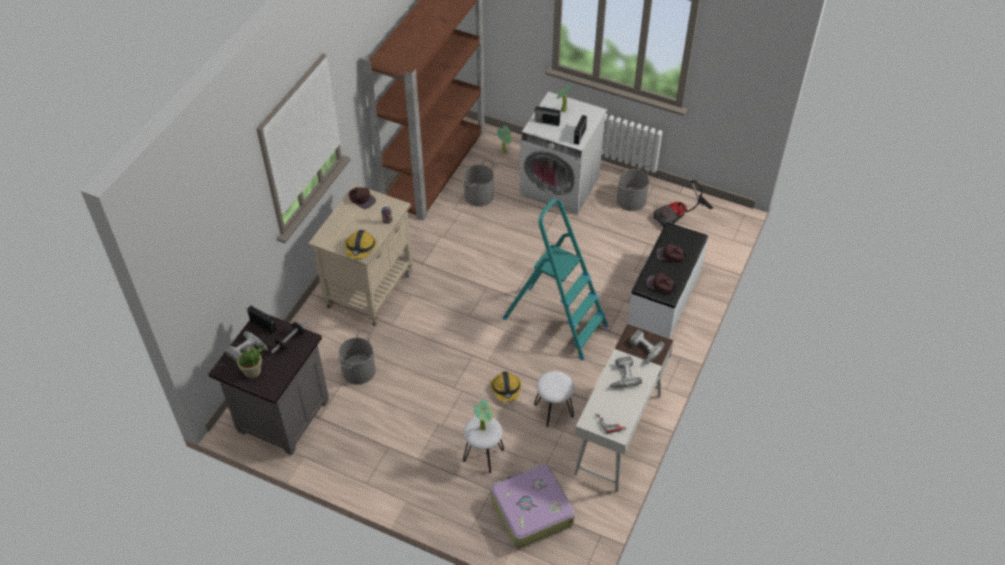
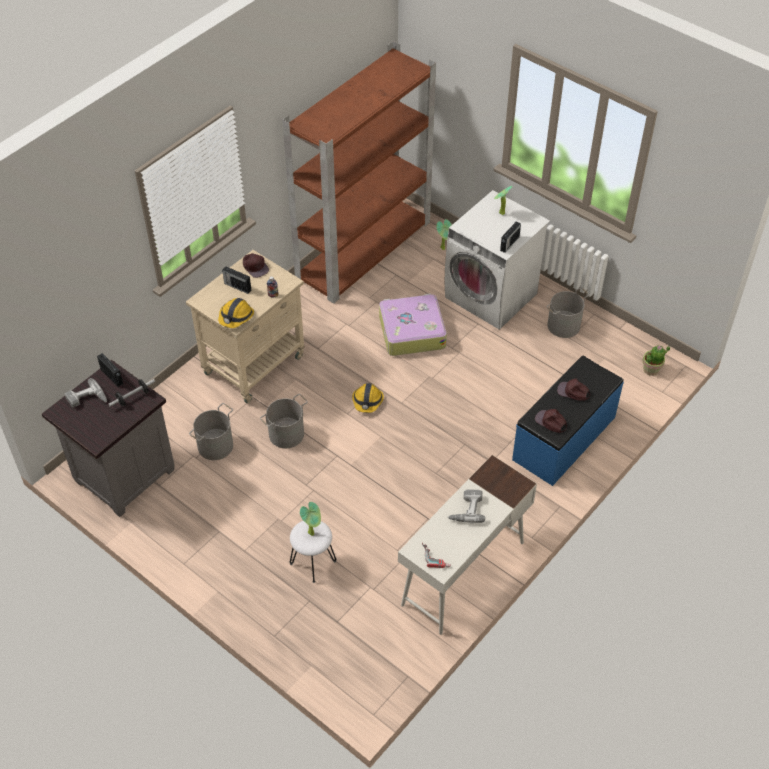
camera: 15 degrees right, 0 degrees up
potted plant [237,343,264,378] -> potted plant moved to [643,345,670,376]
grey bucket [462,159,495,207] -> grey bucket moved to [260,394,308,448]
hard hat [490,372,521,402] -> hard hat moved to [352,383,384,413]
suitcase [491,464,575,549] -> suitcase moved to [379,294,447,356]
turquoise step ladder [502,199,608,360] -> none
radio [534,106,560,126] -> radio moved to [222,267,251,294]
white stool [534,371,574,427] -> none
white bench [627,222,708,338] -> blue bench [512,355,624,486]
power drill [629,330,665,365] -> none
vacuum cleaner [653,180,713,228] -> none

